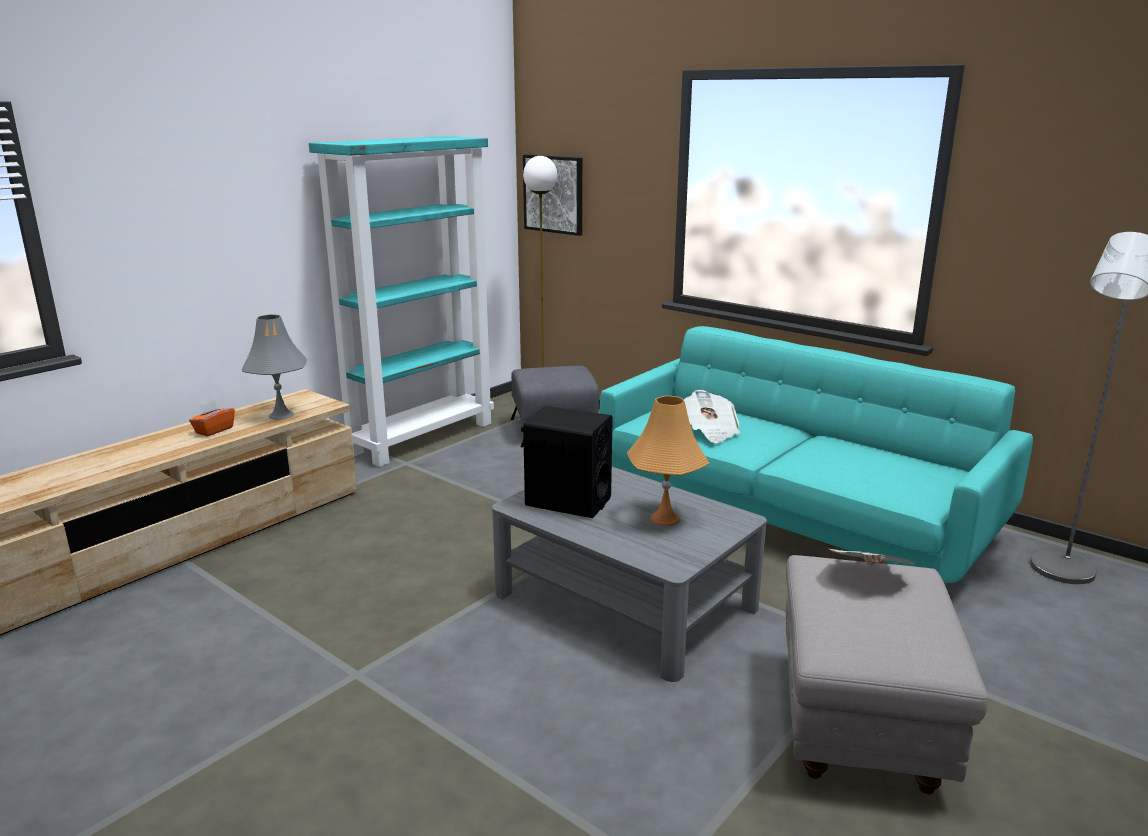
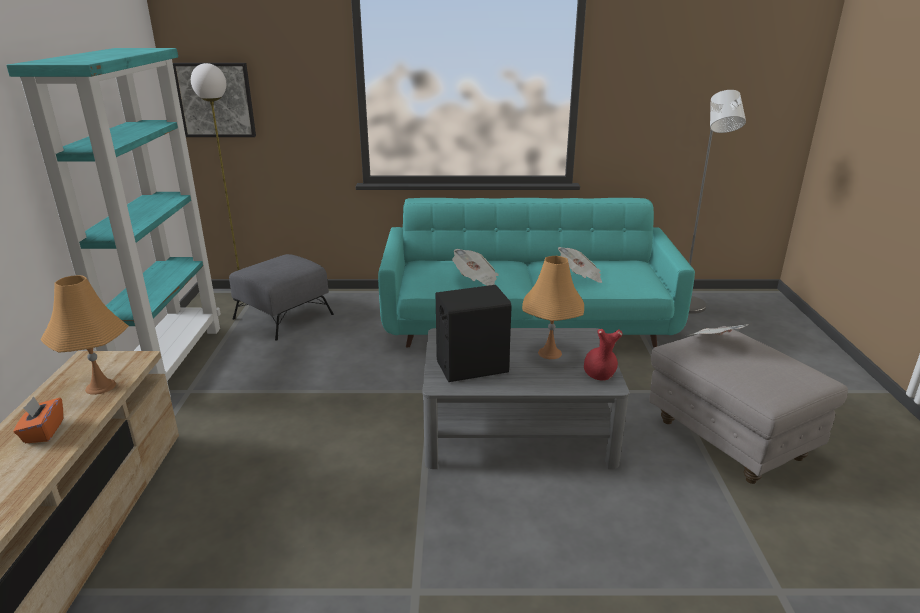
camera: 40 degrees left, 5 degrees up
grey table lamp [242,314,307,420] -> orange table lamp [41,275,128,395]
none -> newspaper [558,247,602,283]
none -> red vase [584,329,622,380]

